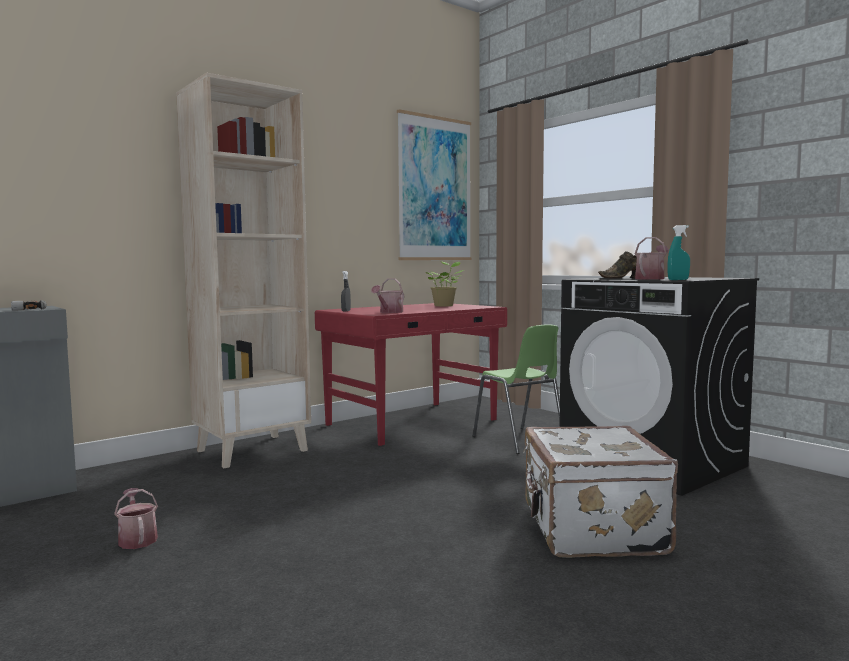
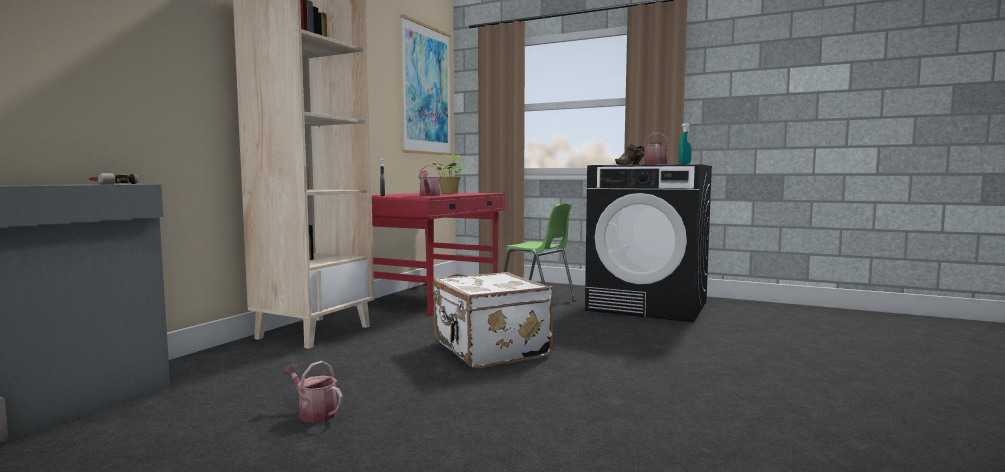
camera: 25 degrees left, 0 degrees up
white suitcase [523,426,678,558] -> white suitcase moved to [432,272,553,368]

